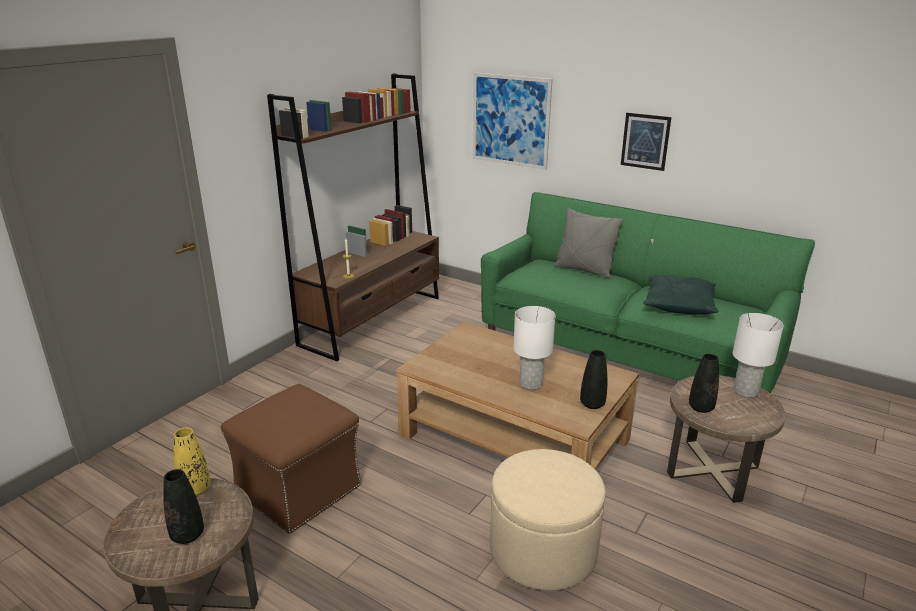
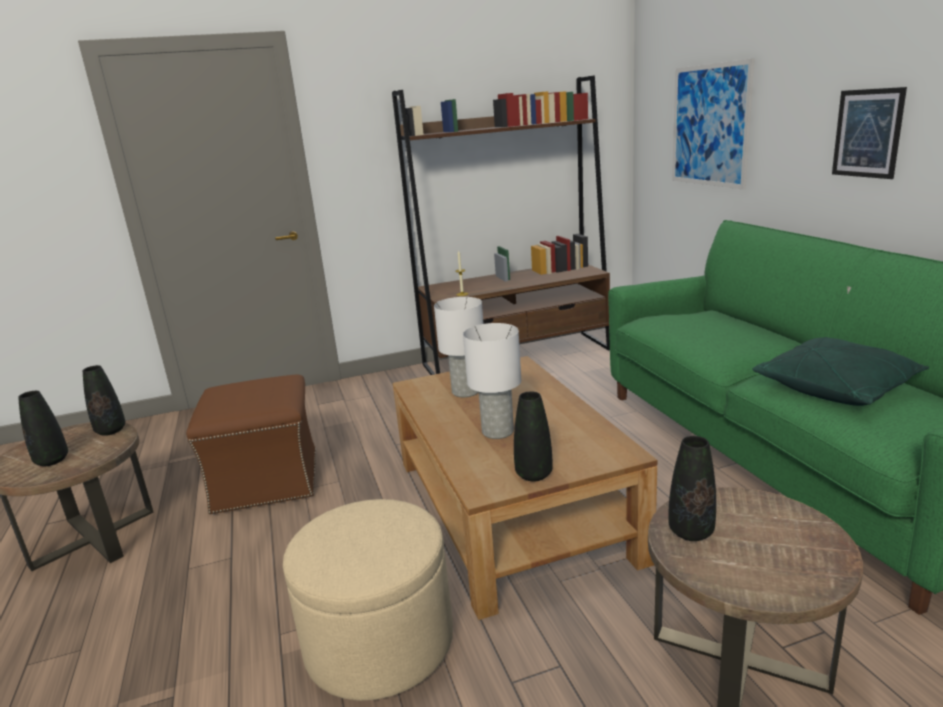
camera: 40 degrees right, 5 degrees down
yellow vase [174,427,210,496] -> black vase [83,365,125,436]
grey pillow [554,207,624,278] -> none
white table lamp [733,313,784,398] -> white table lamp moved to [434,297,484,397]

